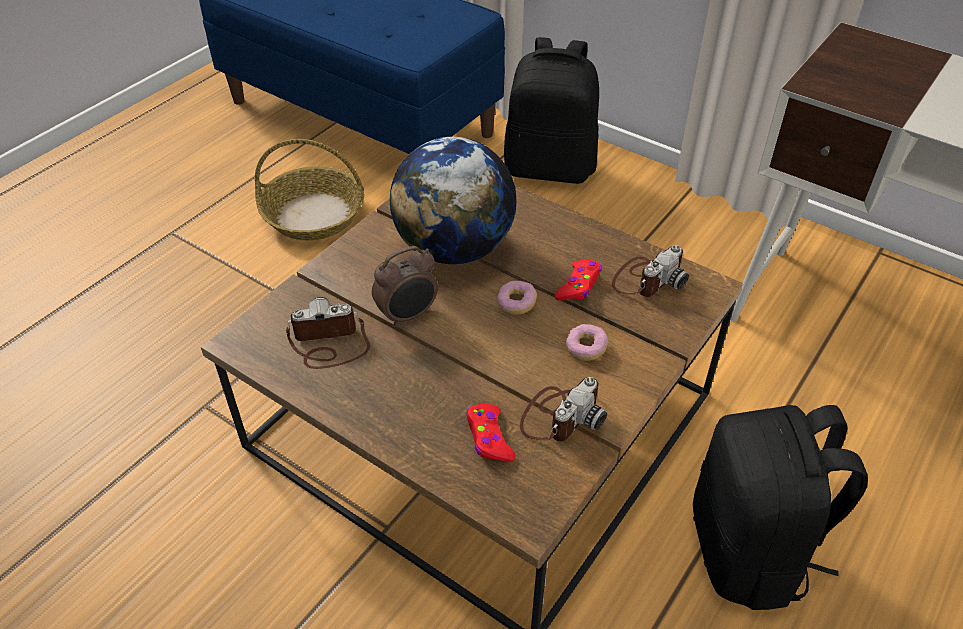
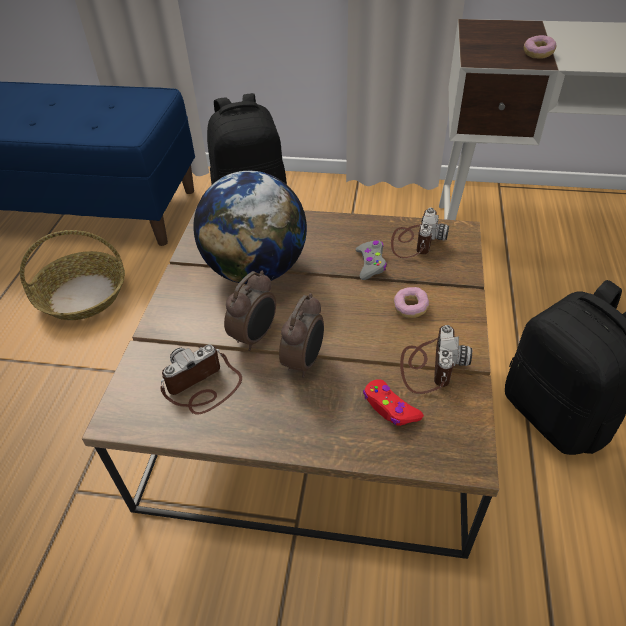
camera: 25 degrees left, 0 degrees up
donut [497,281,537,315] -> donut moved to [524,35,556,58]
red game controller [554,260,602,301] -> grey game controller [356,240,387,280]
none -> alarm clock [279,293,324,378]

